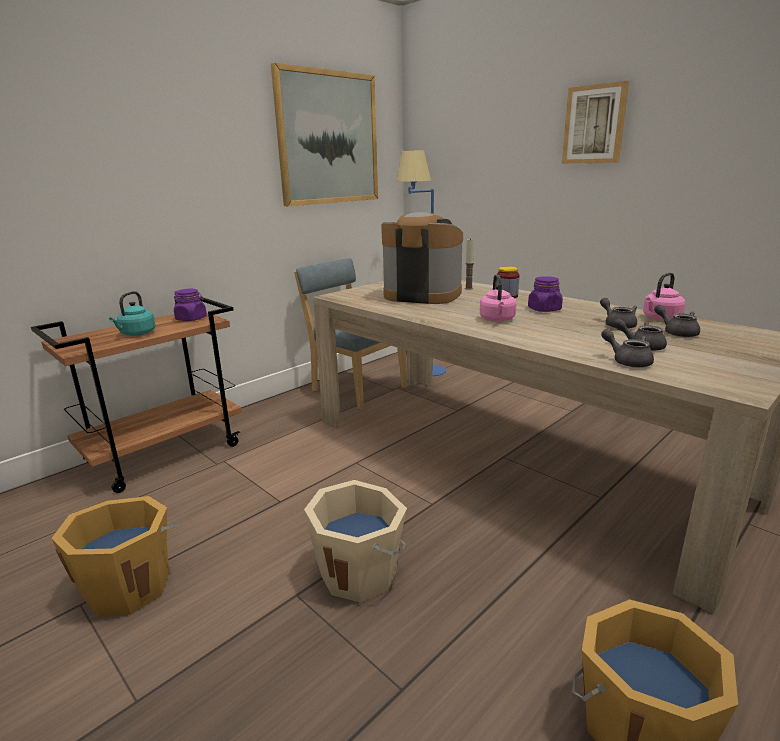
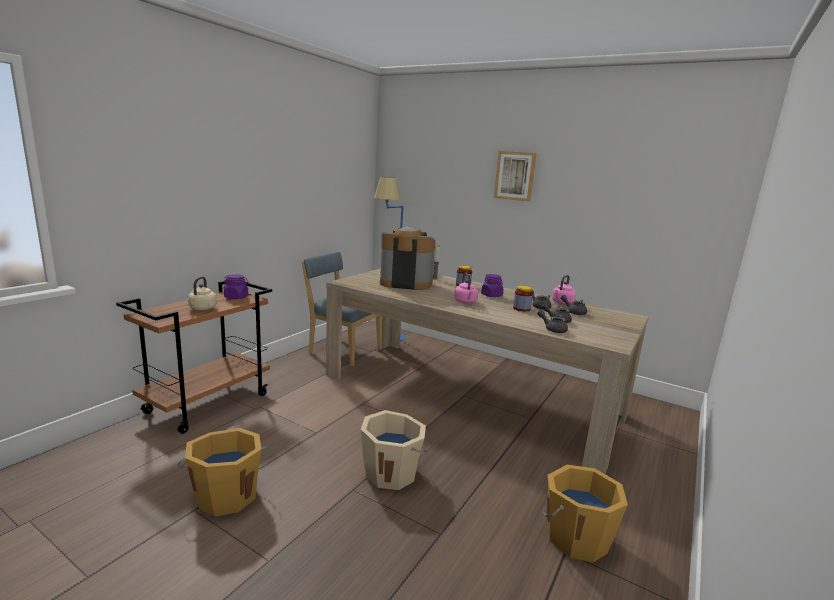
camera: 15 degrees left, 5 degrees down
turquoise kettle [109,291,155,336] -> beige kettle [187,276,217,310]
picture [271,63,378,206] -> none
none -> jar [513,286,533,312]

